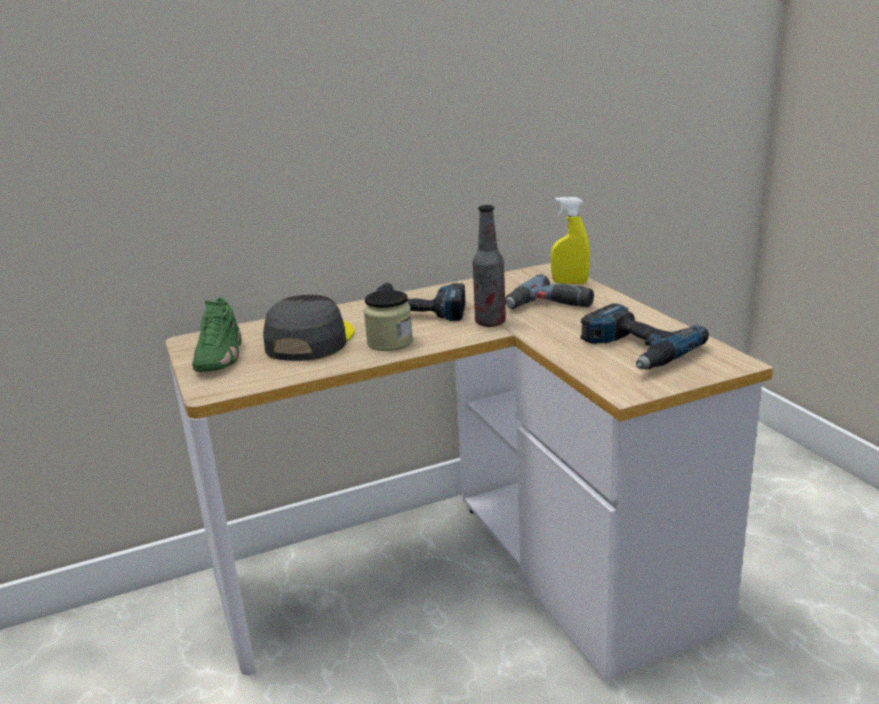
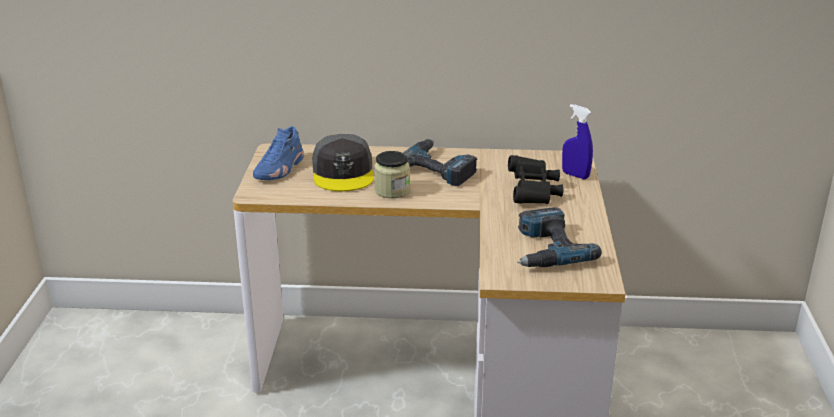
camera: 25 degrees right, 5 degrees up
green shoe [192,297,241,372] -> blue shoe [253,126,304,180]
grey cap [263,295,355,361] -> grey cap turned 135 degrees clockwise [312,134,374,191]
bottle [473,205,506,327] -> none
power drill [505,274,594,309] -> black binoculars [508,155,564,204]
yellow spray bottle [551,197,590,284] -> blue spray bottle [562,104,593,179]

